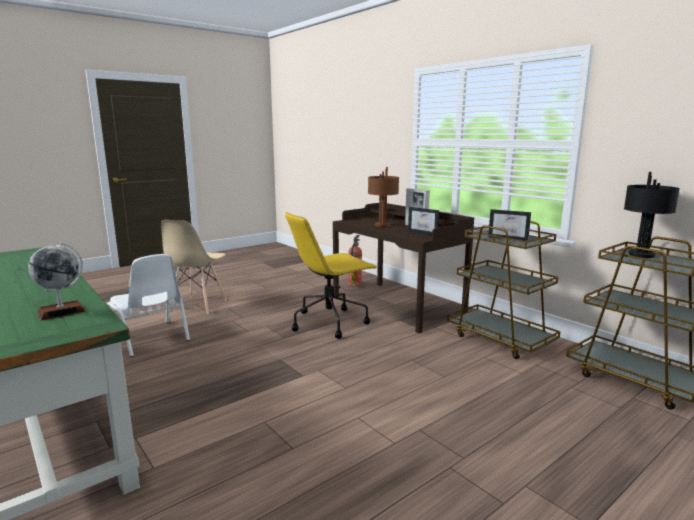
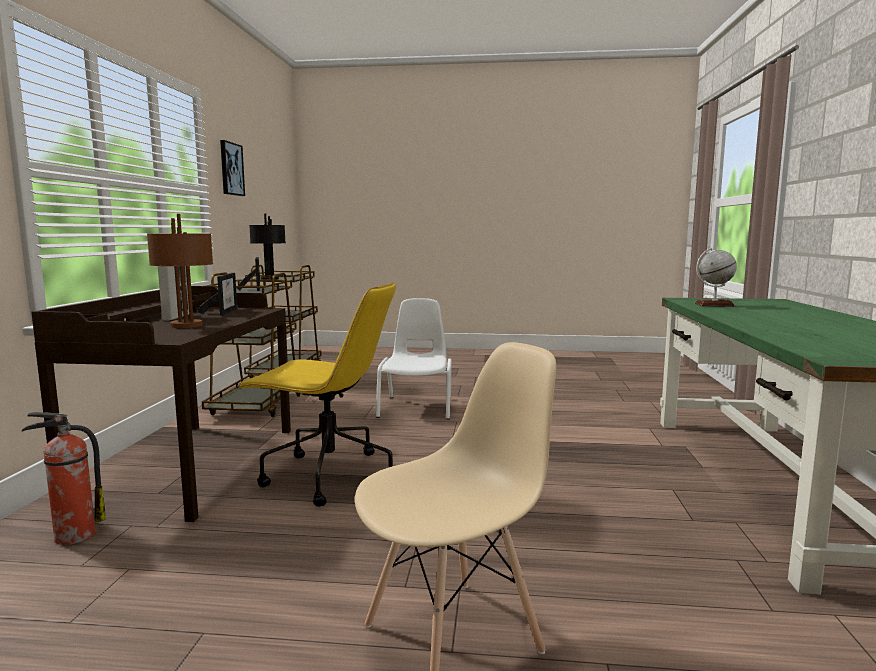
camera: 135 degrees left, 5 degrees down
white chair [107,254,190,357] -> white chair moved to [376,298,452,419]
none -> picture [220,140,245,196]

